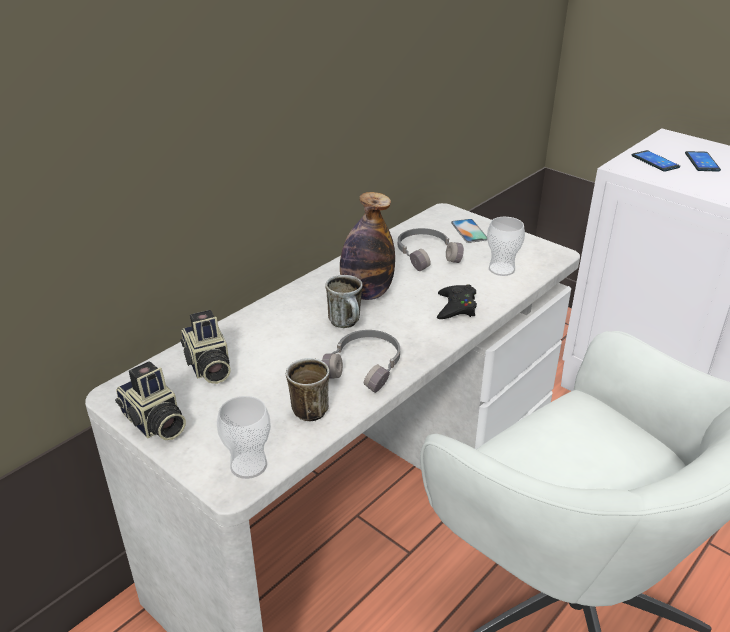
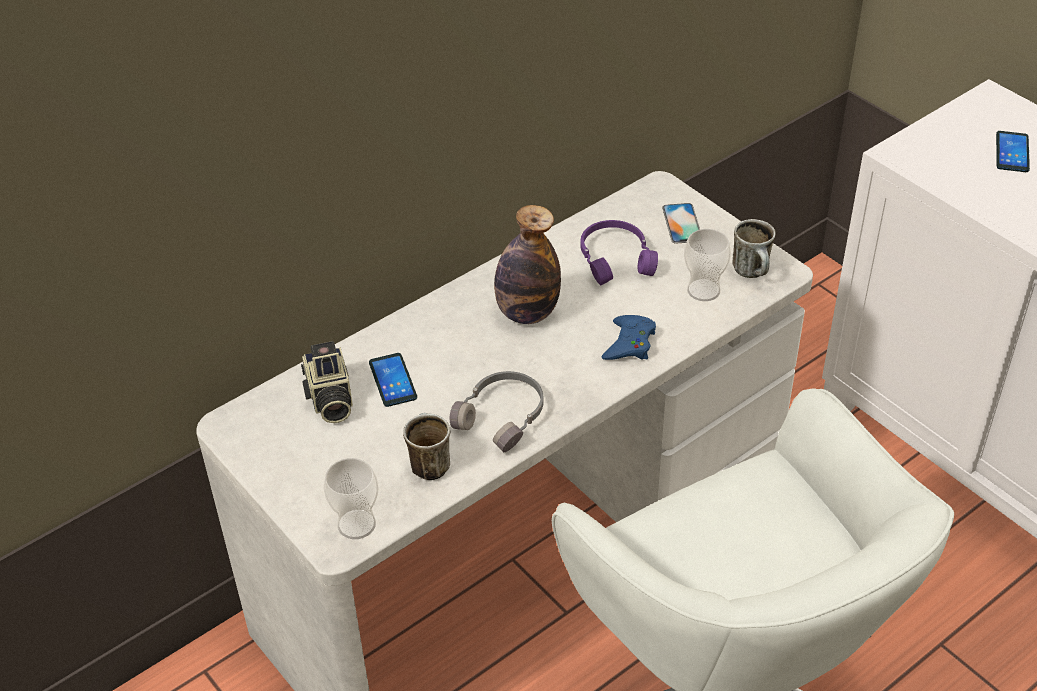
camera: 10 degrees right, 10 degrees up
camera [115,361,186,440] -> none
mug [325,275,363,328] -> mug moved to [732,219,776,278]
grey headphones [398,228,464,271] -> purple headphones [580,220,658,285]
black game controller [437,284,477,319] -> blue game controller [602,315,656,360]
phone [632,150,680,172] -> phone moved to [369,353,417,407]

